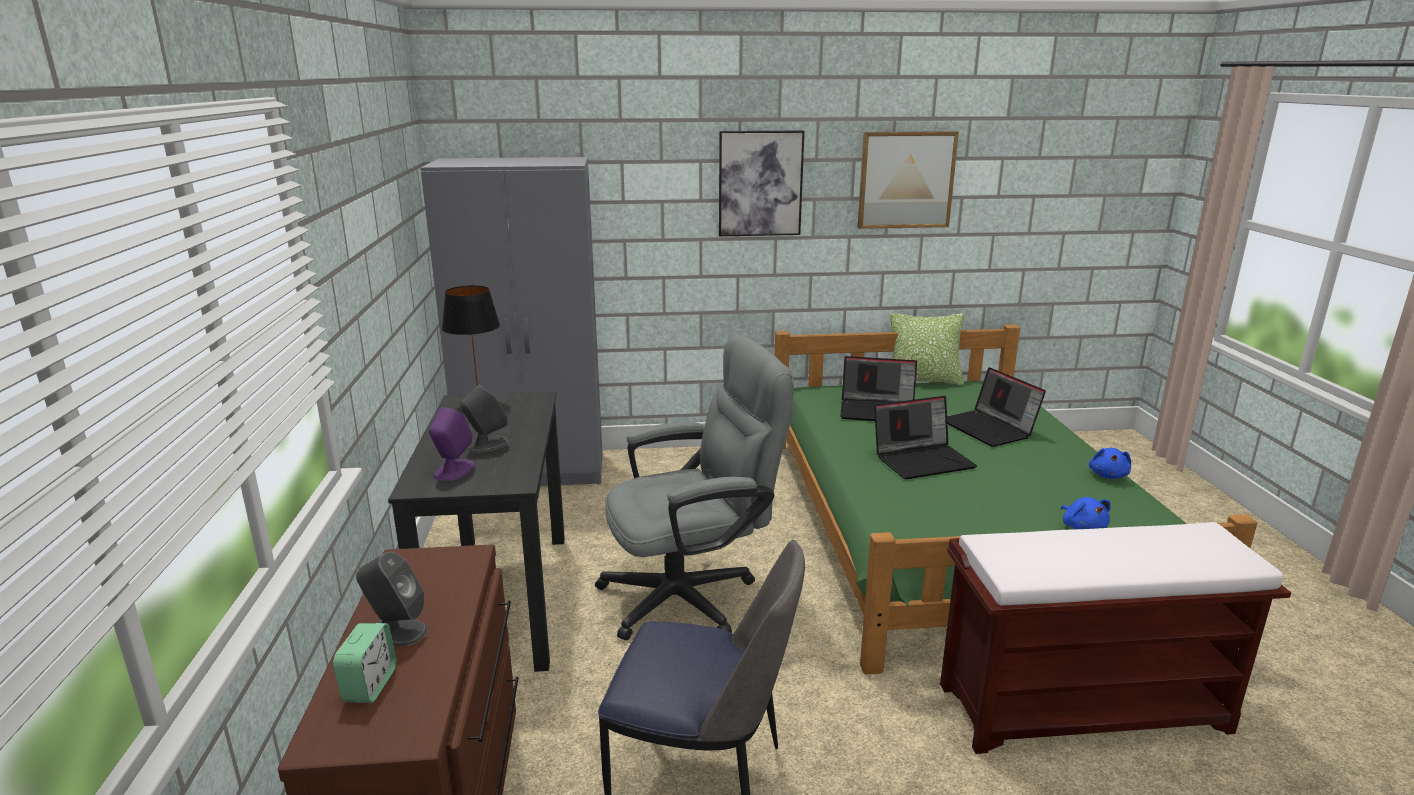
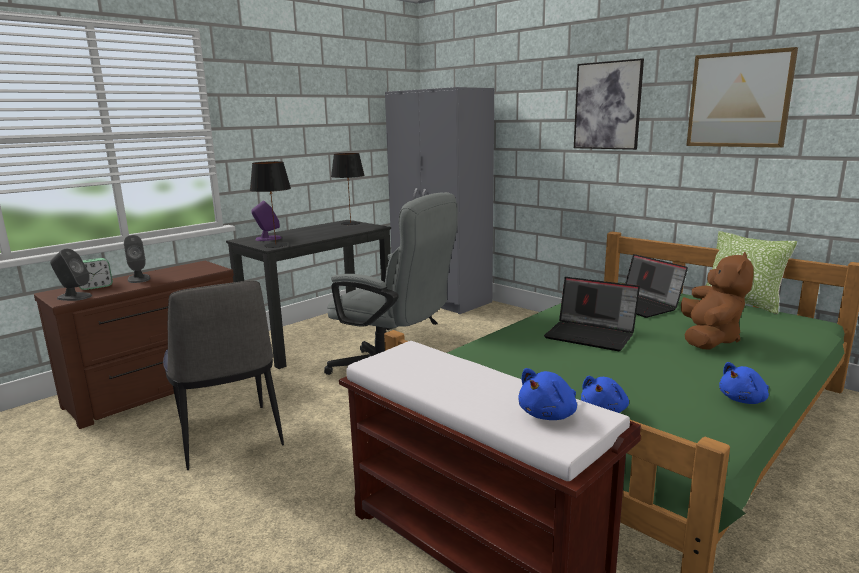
camera: 50 degrees right, 5 degrees down
grey speaker [460,384,510,453] -> grey speaker moved to [50,249,92,301]
laptop [947,367,1046,447] -> brown plush toy [681,252,753,349]
none -> black table lamp [250,161,291,248]
none -> blue plush toy [518,368,577,420]

